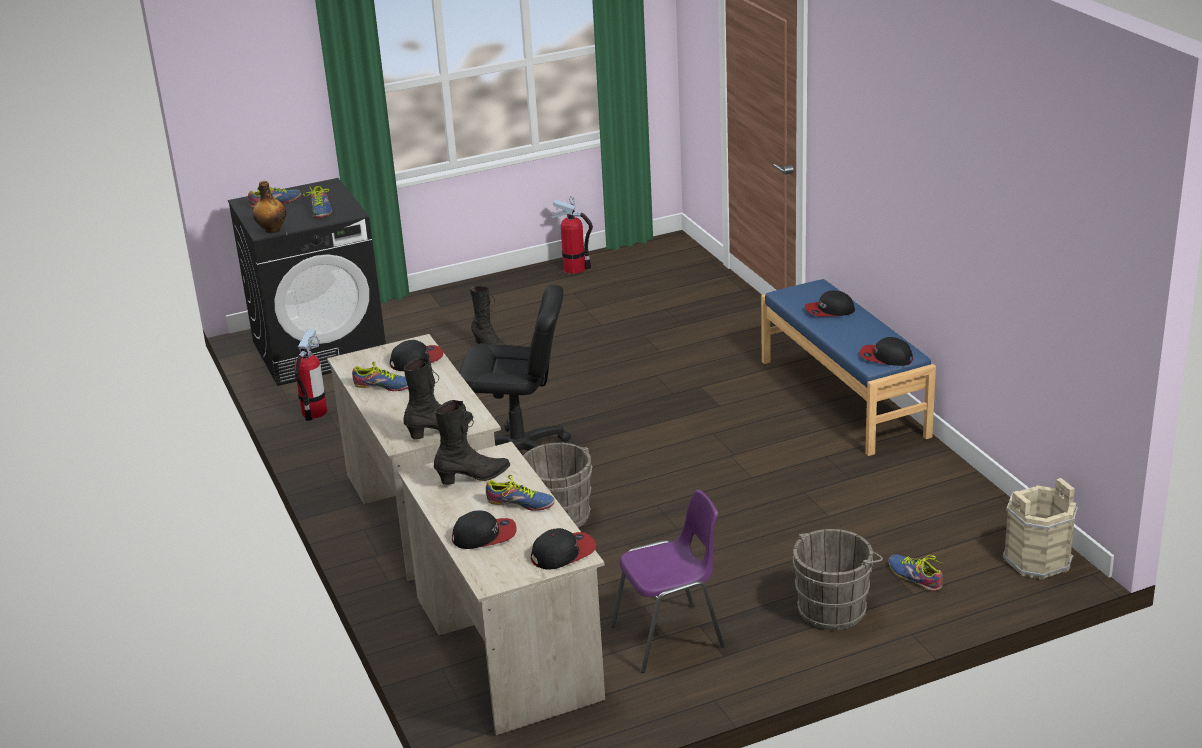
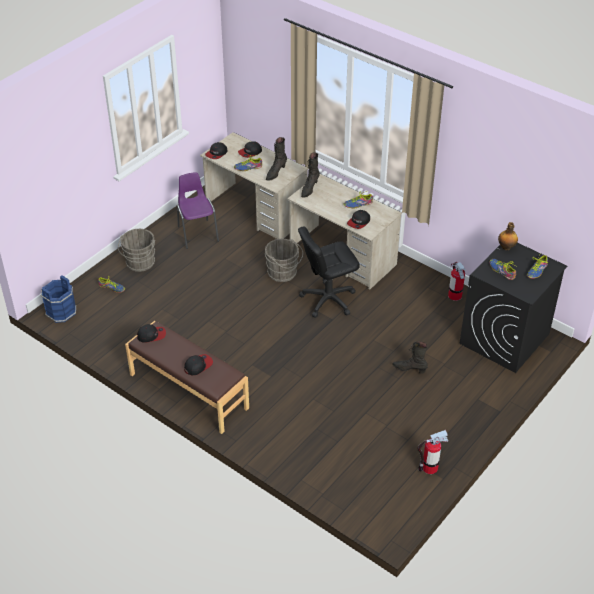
camera: 150 degrees right, 15 degrees up
purple chair [611,490,725,673] -> purple chair turned 120 degrees clockwise [177,172,219,249]
blue bench [761,279,936,456] -> brown bench [125,321,249,434]
beige bucket [1003,478,1078,580] -> blue bucket [41,275,76,323]

